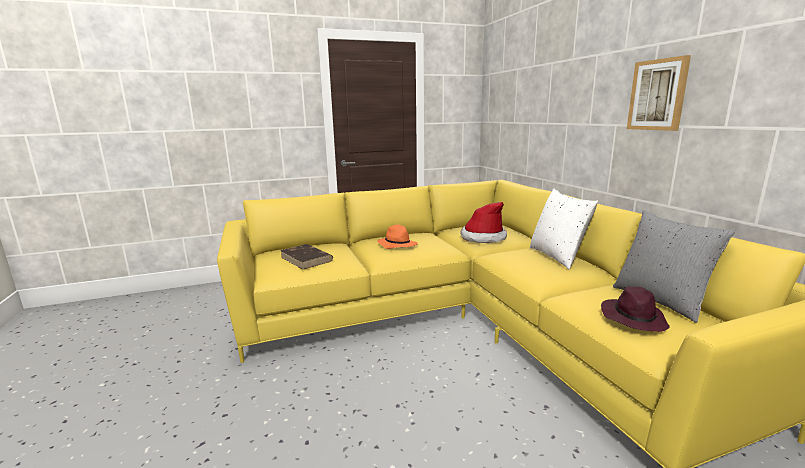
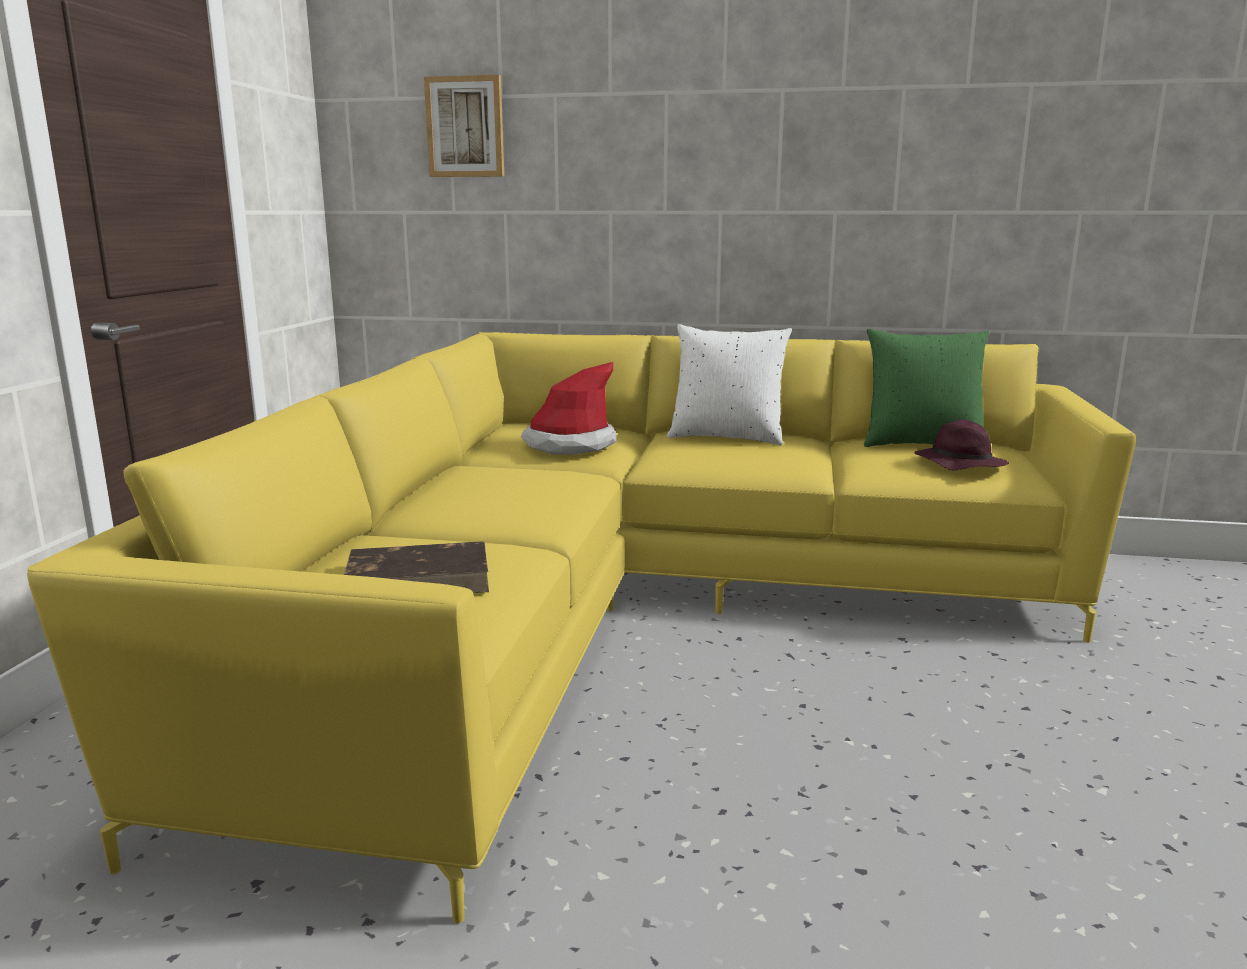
camera: 60 degrees left, 0 degrees up
orange hat [377,224,418,249] -> none
grey pillow [613,210,736,323] -> green pillow [864,329,989,447]
picture [627,55,691,131] -> picture moved to [424,75,504,177]

